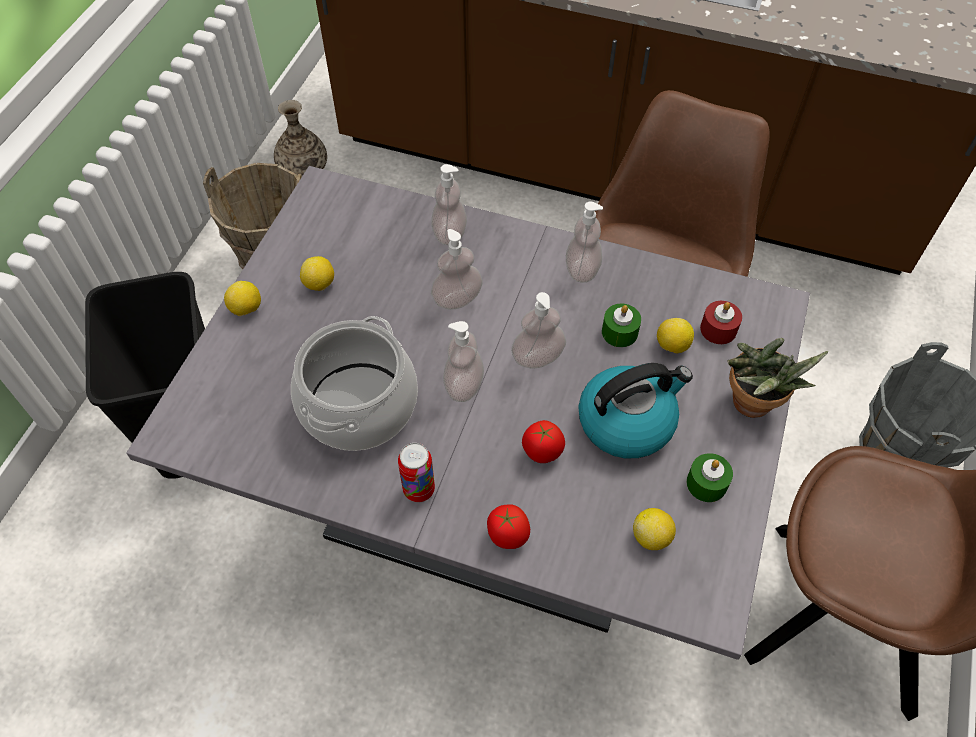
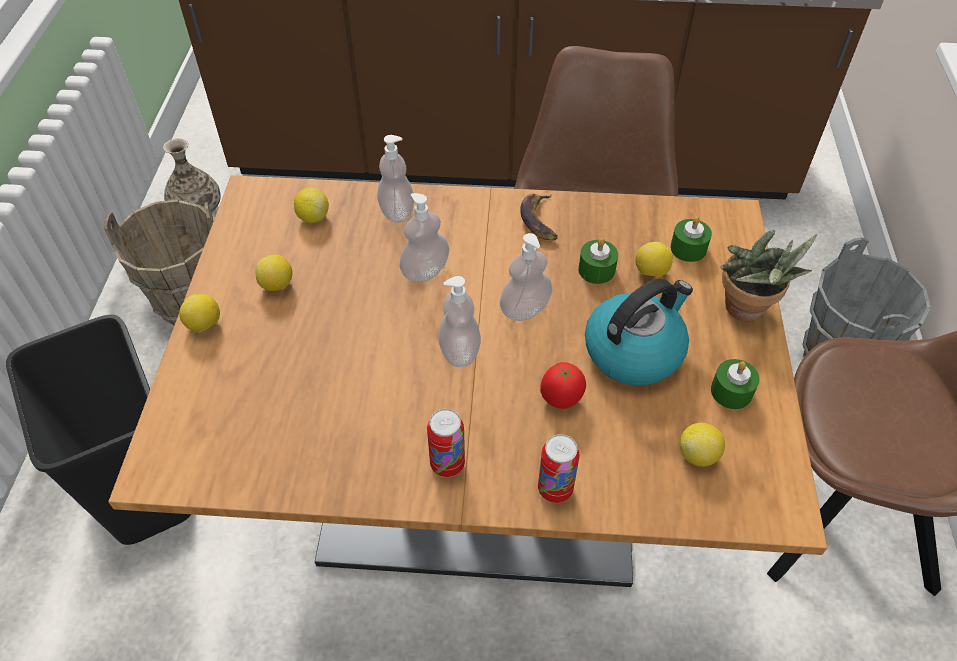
camera: 15 degrees left, 5 degrees down
grey dining table [126,166,810,660] -> brown dining table [108,175,827,587]
cooking pot [291,316,418,451] -> none
tomato [487,504,530,549] -> can [538,434,580,503]
soap dispenser [566,202,603,283] -> banana [520,194,558,240]
red candle [700,301,742,344] -> green candle [670,217,712,262]
none -> lemon [294,188,329,223]

